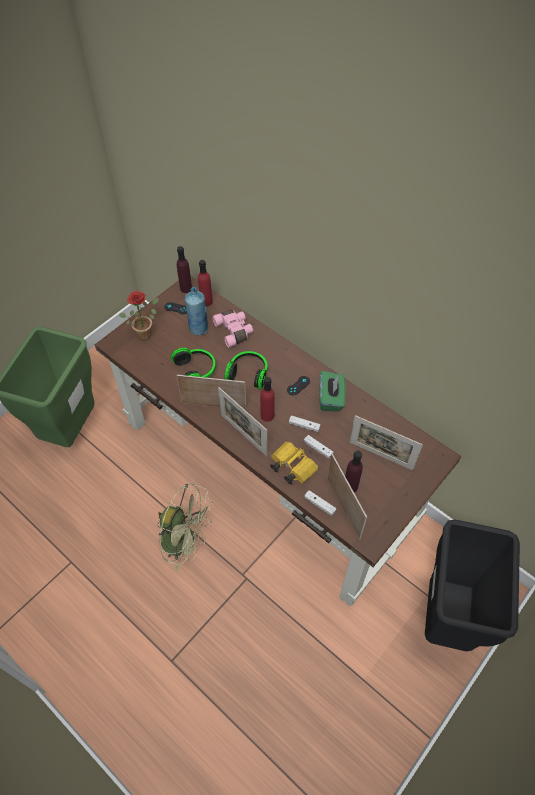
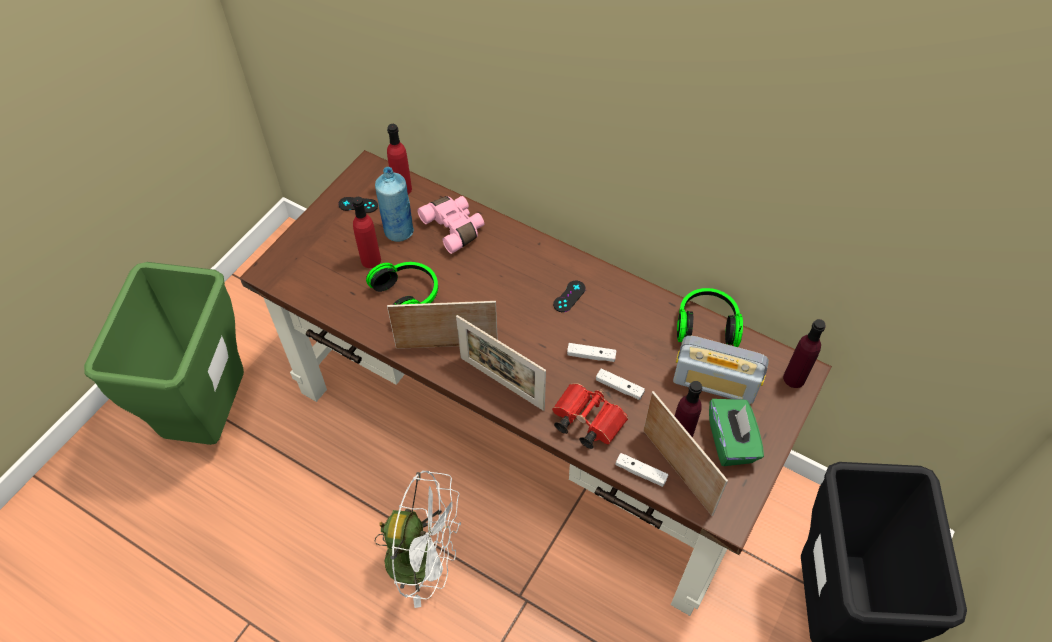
camera: 10 degrees left, 0 degrees up
potted plant [119,291,159,341] -> none
green fan [157,483,213,571] -> white fan [374,471,461,608]
purple bottle [177,246,192,293] -> purple bottle moved to [783,319,825,388]
headphones [224,351,267,390] -> headphones moved to [677,288,743,347]
red bottle [260,377,275,422] -> red bottle moved to [352,197,381,268]
yellow binoculars [270,442,318,485] -> red binoculars [552,383,628,449]
green tissue box [320,371,345,412] -> green tissue box moved to [709,399,764,466]
picture frame [350,415,423,470] -> radio [673,336,769,404]

